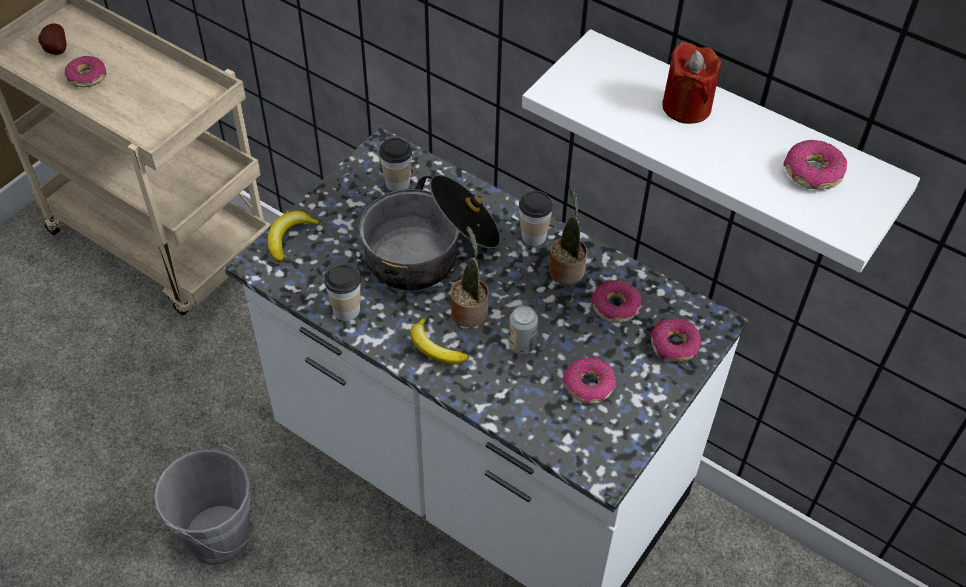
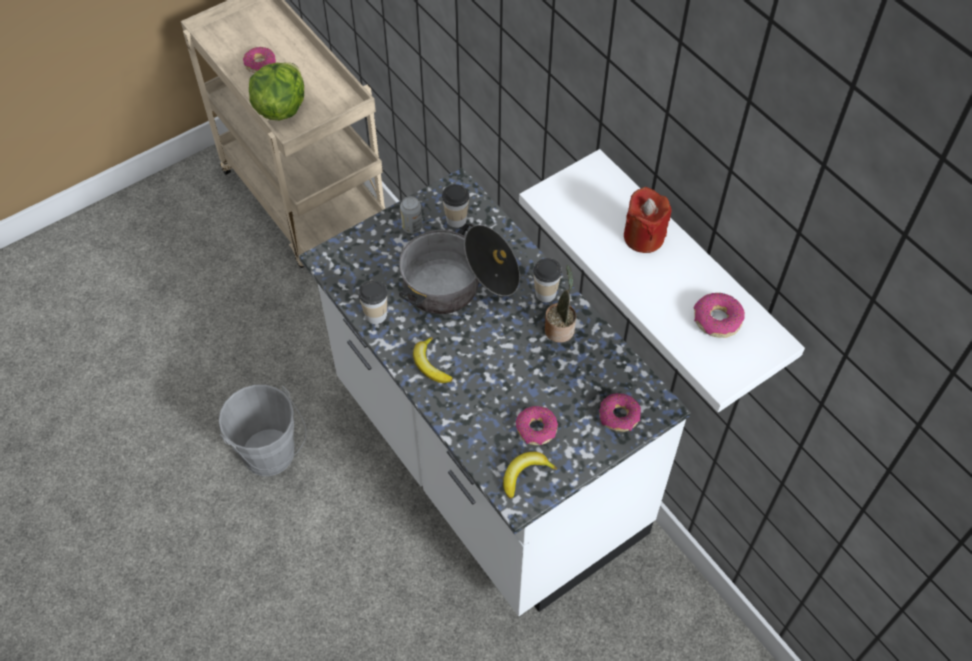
camera: 20 degrees right, 5 degrees up
potato [38,24,66,55] -> none
banana [267,211,322,262] -> banana moved to [503,452,557,499]
potted plant [450,226,489,327] -> none
can [509,305,538,355] -> can moved to [400,196,422,234]
donut [591,280,642,323] -> none
none -> lettuce [249,62,304,120]

